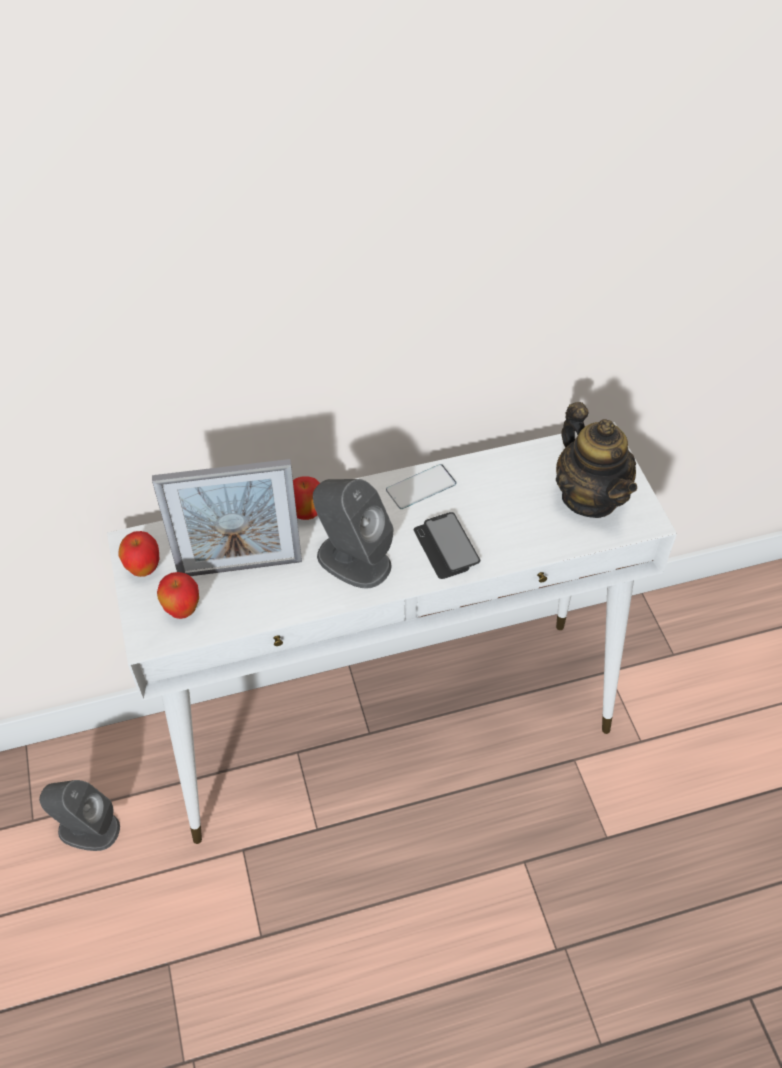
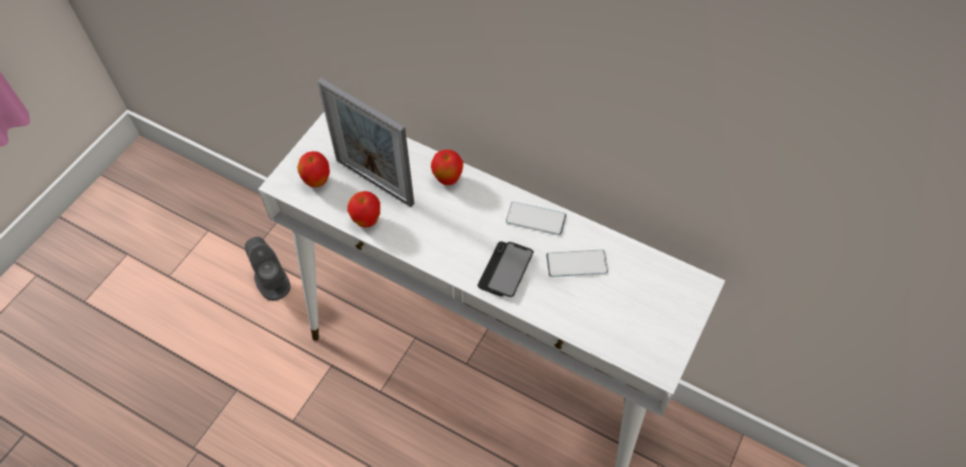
camera: 45 degrees right, 5 degrees up
apple [118,531,159,577] -> apple moved to [347,191,380,228]
grey speaker [313,479,394,589] -> none
teapot [556,402,637,518] -> none
none -> phone [546,250,608,277]

